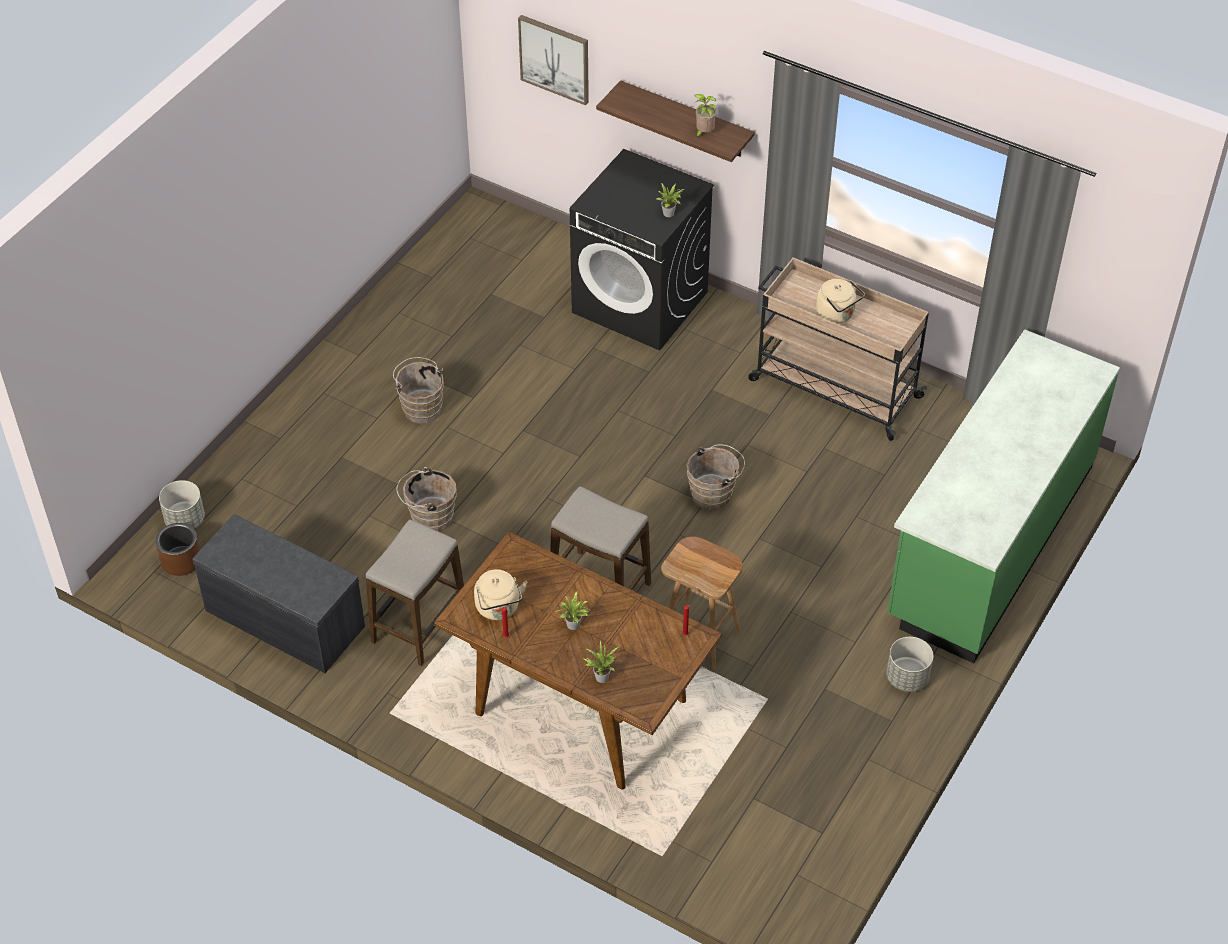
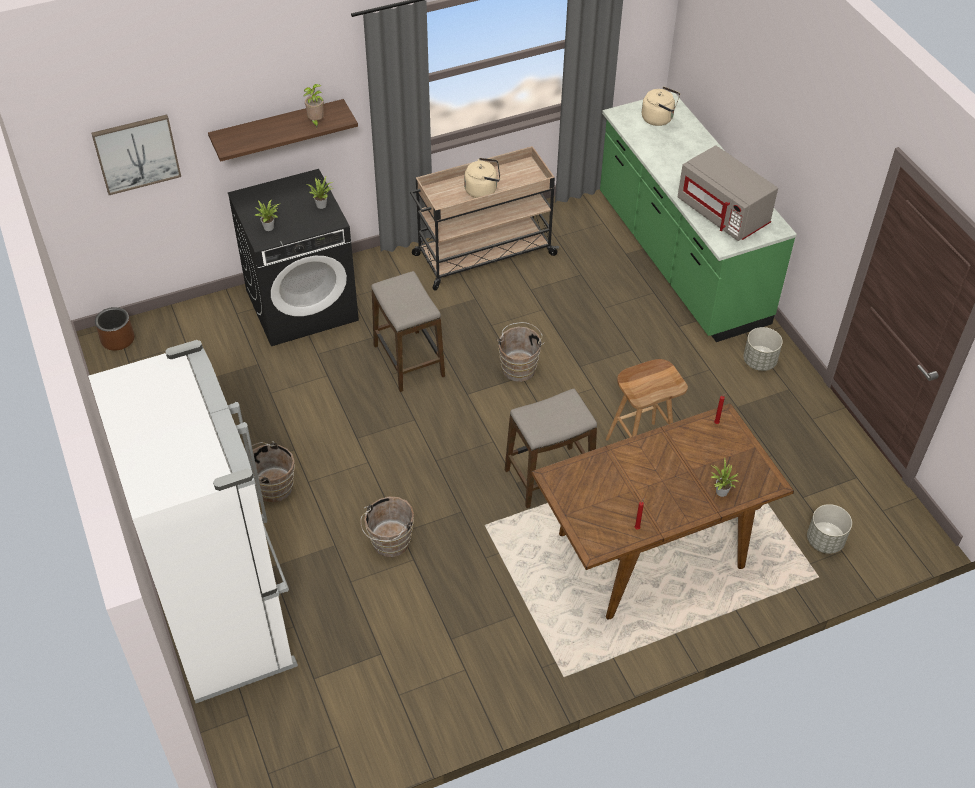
camera: 55 degrees left, 0 degrees up
brown planter [156,523,200,576] -> brown planter moved to [95,307,135,351]
grey planter [159,480,205,529] -> grey planter moved to [807,504,852,554]
grey bench [193,514,365,673] -> none
stool [366,520,464,666] -> stool moved to [371,271,445,392]
beige kettle [474,569,527,620] -> beige kettle moved to [642,86,680,126]
potted plant [556,590,592,630] -> potted plant moved to [255,199,279,231]
none -> white fridge [88,340,298,703]
none -> grey microwave [678,145,778,241]

